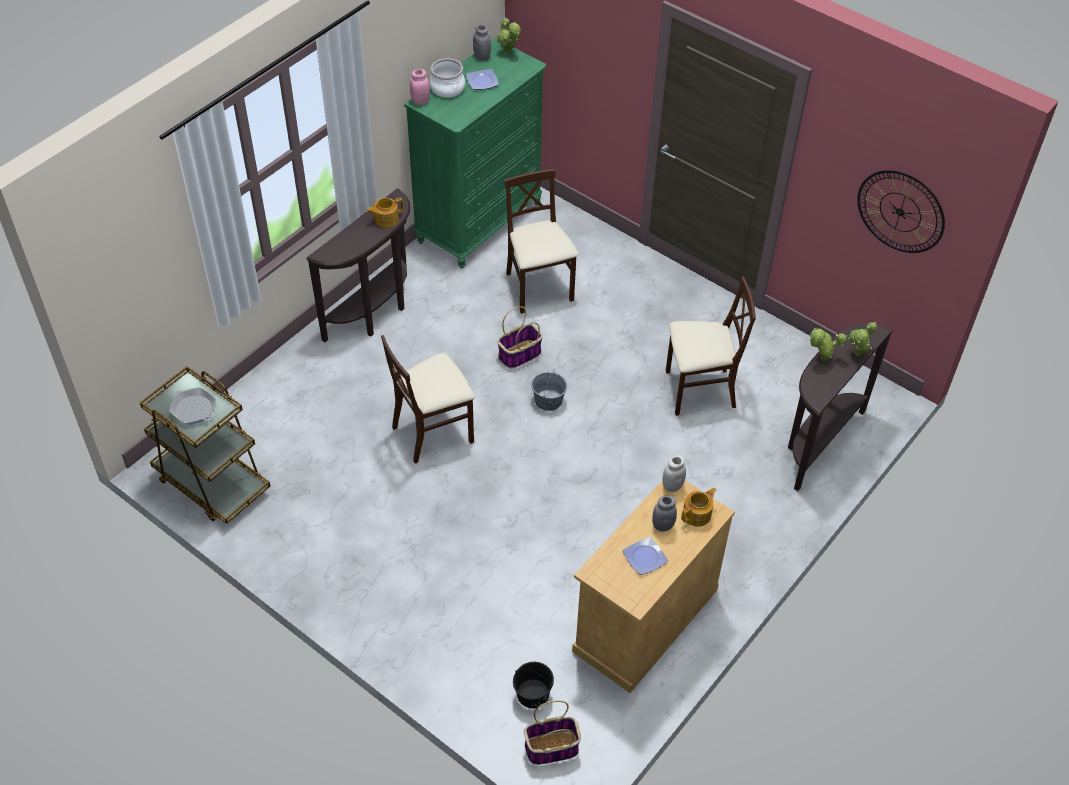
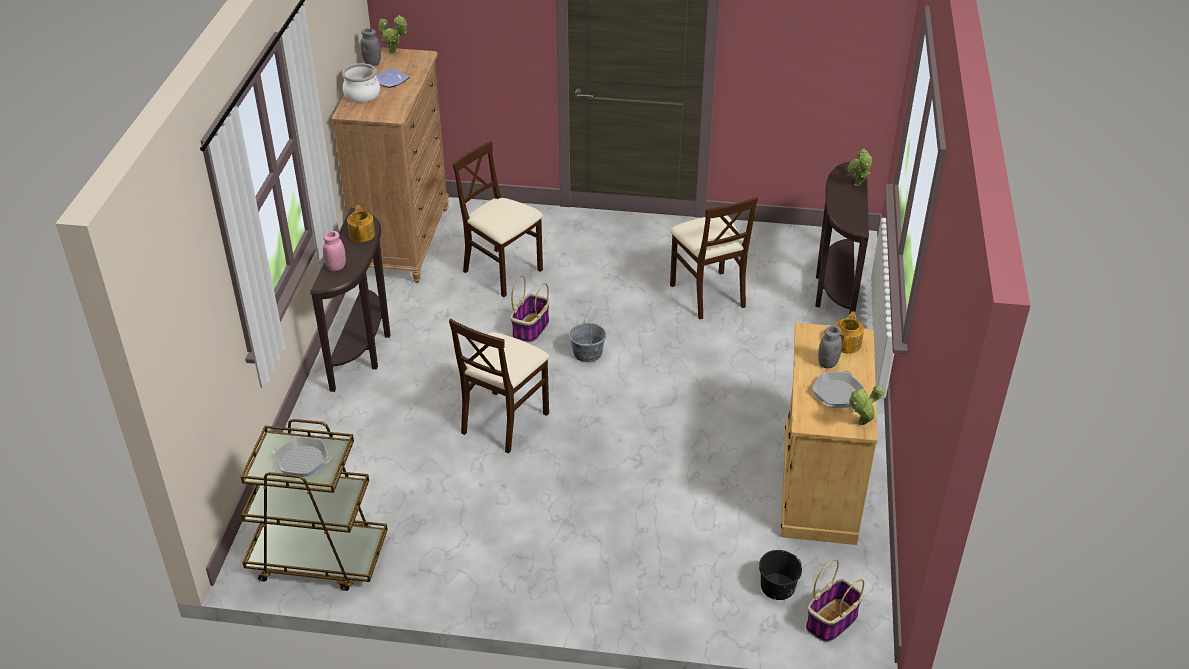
camera: 30 degrees left, 10 degrees down
teapot [366,198,403,228] -> teapot turned 135 degrees clockwise [347,205,375,242]
green dresser [404,38,546,268] -> brown dresser [331,47,449,283]
pink jar [410,69,430,105] -> pink jar moved to [323,231,346,272]
plate [623,537,668,575] -> frying pan [812,371,864,408]
white jar [663,455,686,492] -> none
beige chair [666,277,756,416] -> beige chair turned 105 degrees clockwise [670,197,758,319]
potted plant [809,328,847,361] -> potted plant moved to [849,385,884,425]
wall clock [857,170,945,253] -> none

